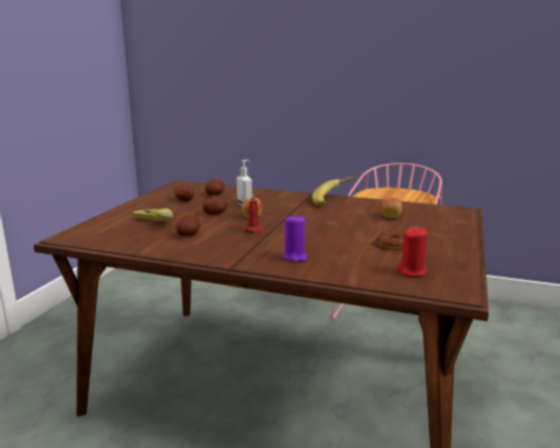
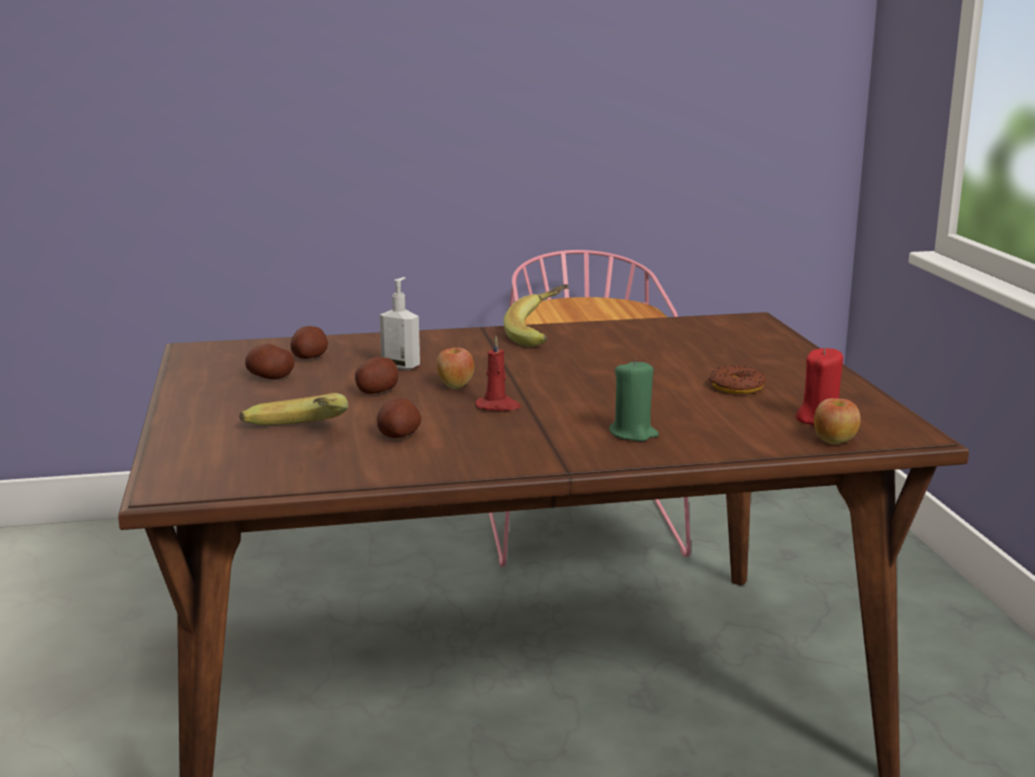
camera: 30 degrees left, 0 degrees up
purple candle [282,214,308,262] -> green candle [609,359,659,441]
apple [381,197,402,218] -> apple moved to [814,398,861,444]

